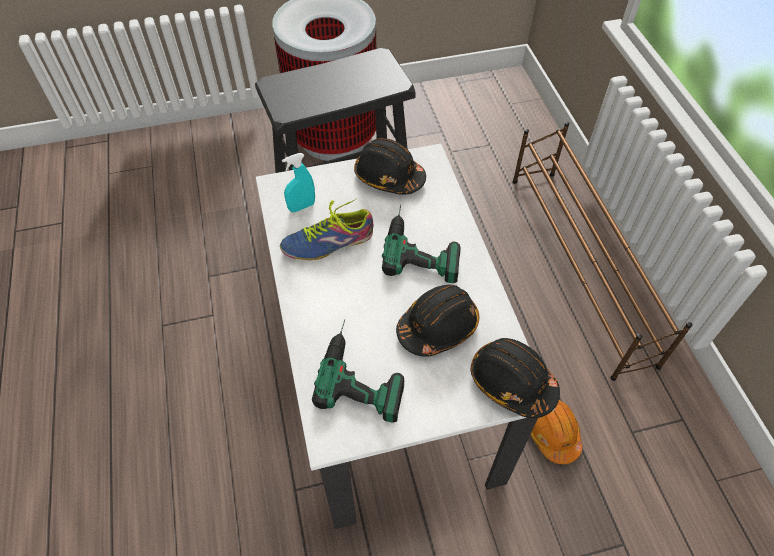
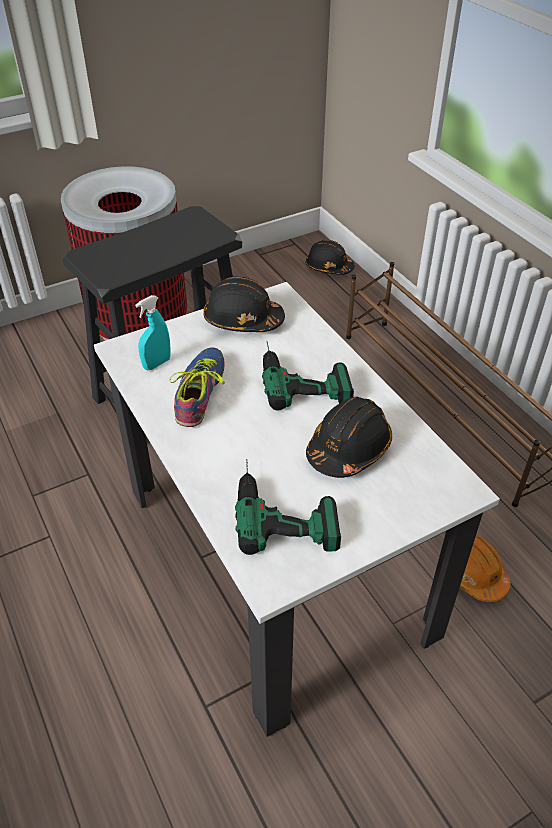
camera: 15 degrees left, 10 degrees down
shoe [280,198,373,260] -> shoe turned 135 degrees clockwise [169,347,225,427]
black hard hat [471,338,560,418] -> black hard hat moved to [305,240,355,275]

